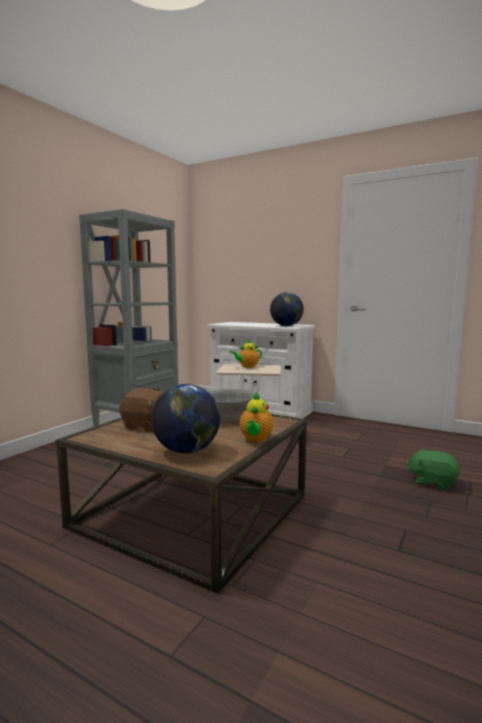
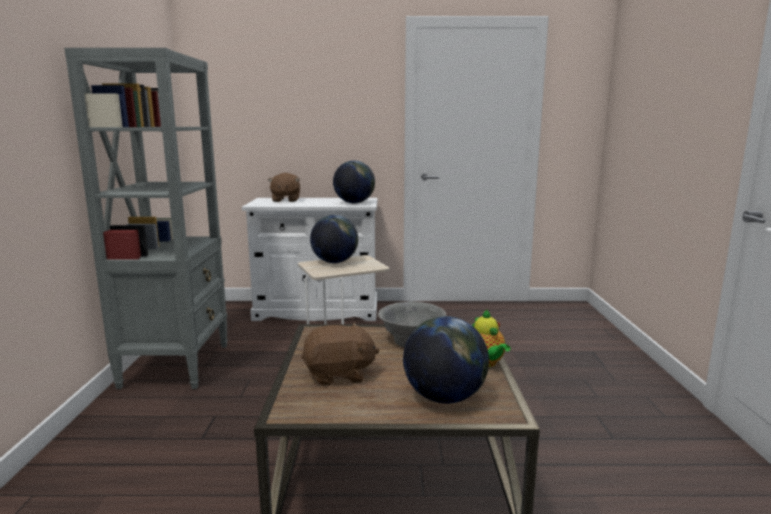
camera: 30 degrees left, 5 degrees up
teapot [229,339,262,368] -> globe [310,215,358,263]
green plush toy [406,448,460,490] -> none
none -> brown plush toy [268,173,300,202]

